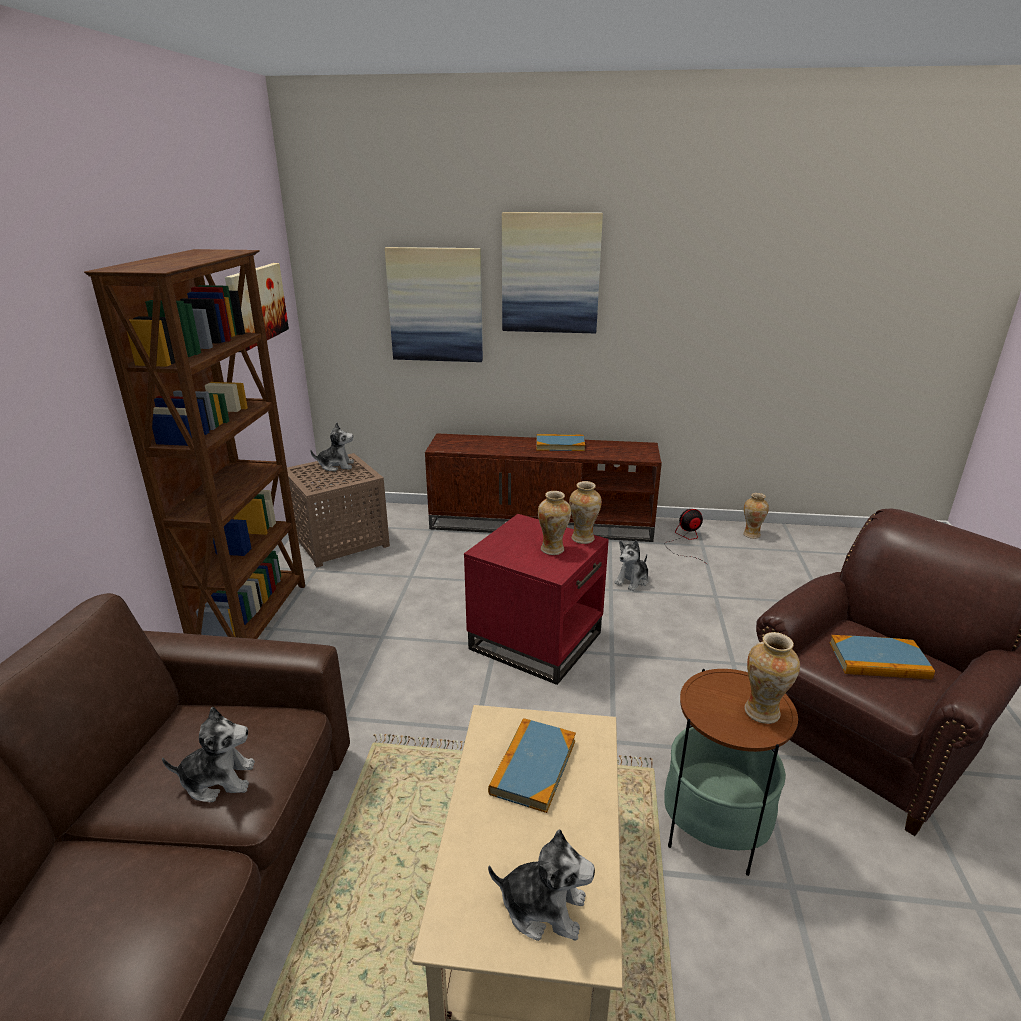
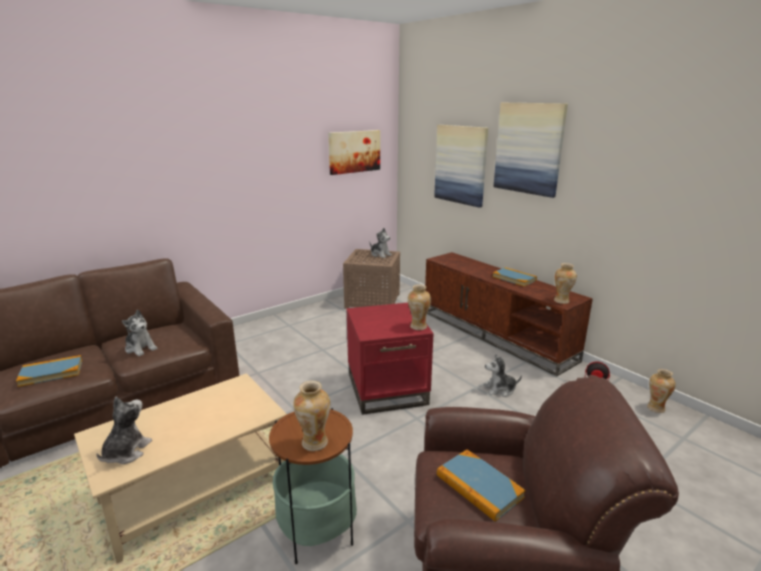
camera: 45 degrees right, 5 degrees down
brown bookcase [84,249,305,639] -> none
book [488,718,576,813] -> book moved to [16,355,82,387]
plush toy [488,829,595,941] -> plush toy turned 135 degrees counterclockwise [96,397,152,464]
vase [538,491,571,555] -> vase moved to [554,263,577,304]

